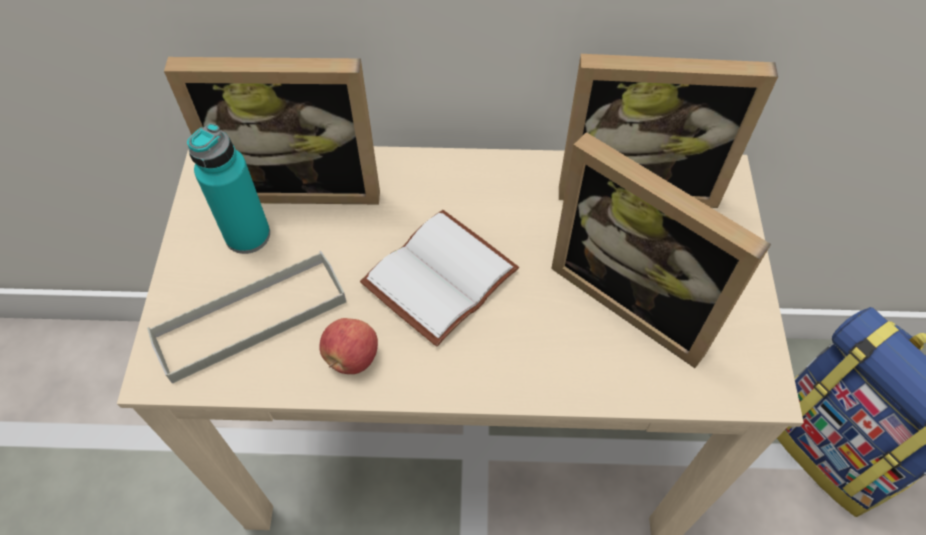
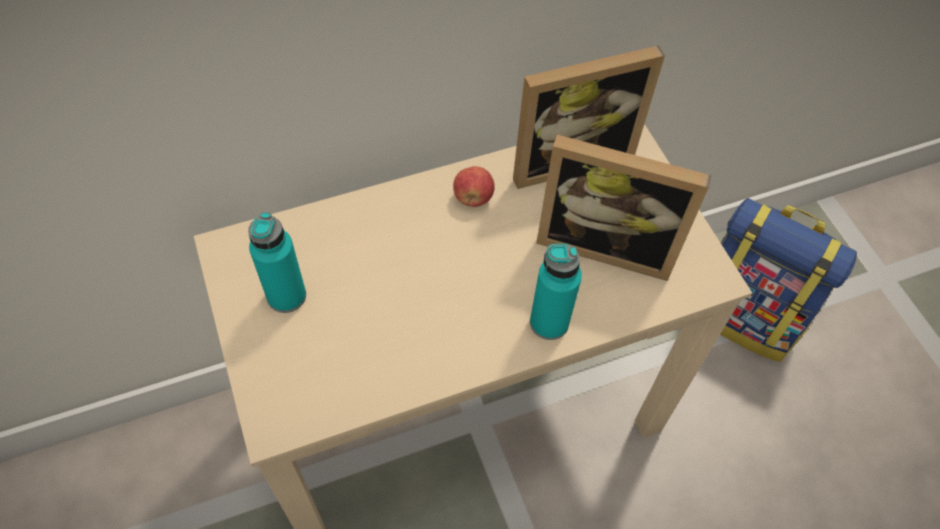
camera: 25 degrees left, 0 degrees up
grey tray [147,251,346,384] -> none
picture frame [164,57,380,204] -> none
apple [319,318,378,374] -> apple moved to [453,166,495,207]
white book [360,210,519,347] -> none
none -> turquoise bottle [530,244,582,340]

